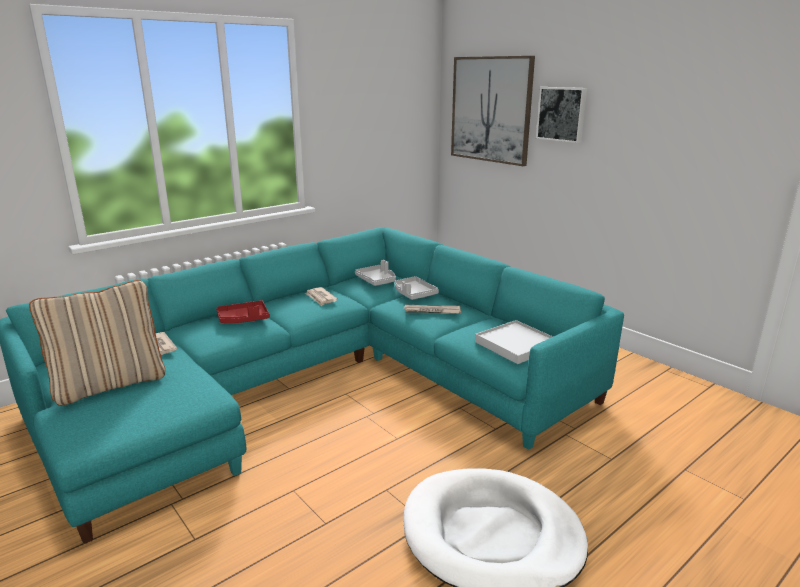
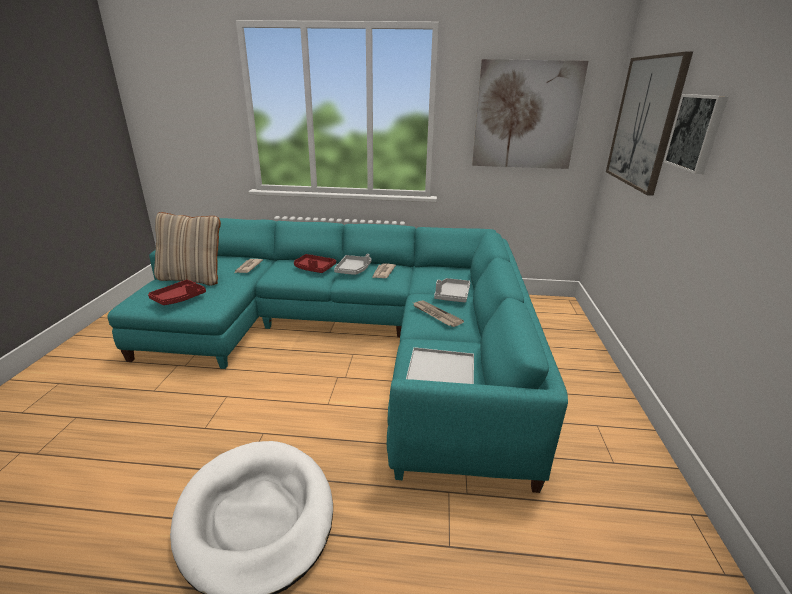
camera: 45 degrees right, 5 degrees up
grey tray [355,260,396,286] -> grey tray moved to [334,254,372,275]
none -> red tray [148,280,206,305]
none -> picture [472,59,588,169]

